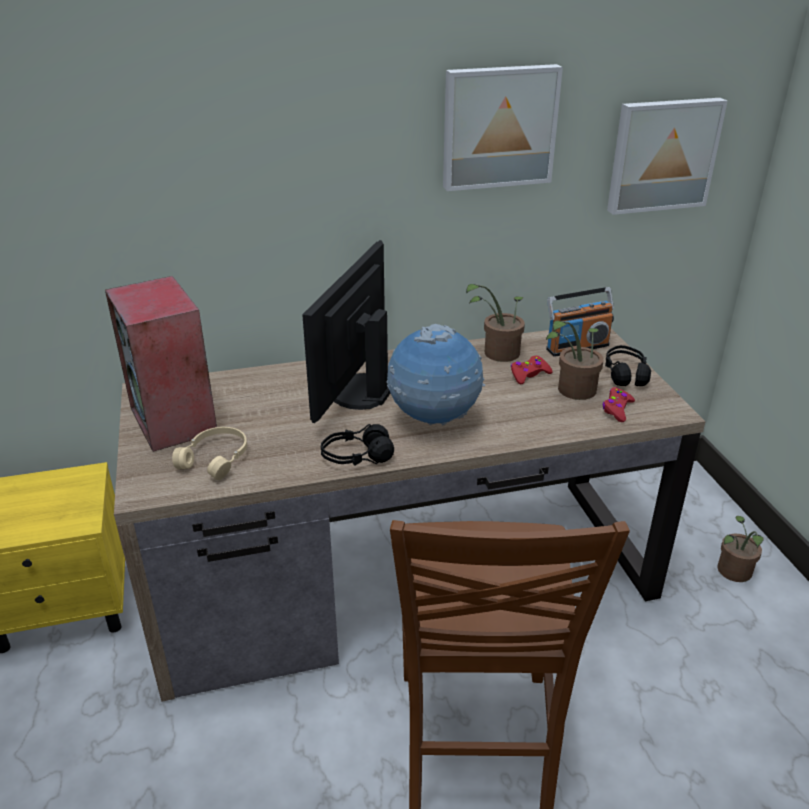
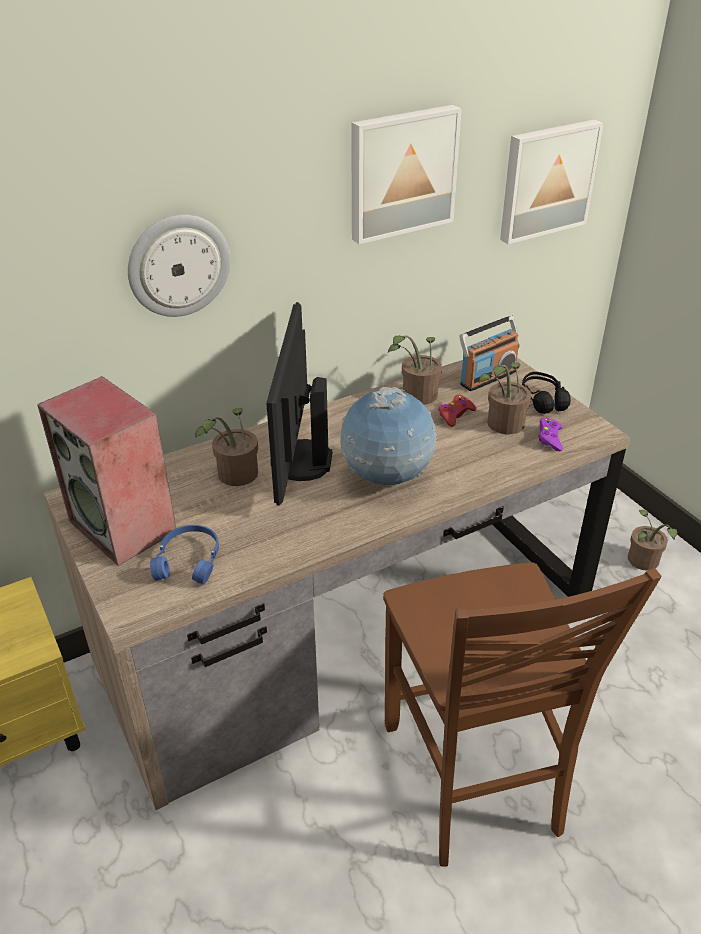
camera: 15 degrees left, 5 degrees up
beige headphones [172,427,247,480] -> blue headphones [150,525,219,585]
black headphones [321,424,394,466] -> none
red game controller [602,387,635,422] -> purple game controller [538,417,563,451]
none -> wall clock [128,215,230,317]
none -> potted plant [195,408,258,486]

